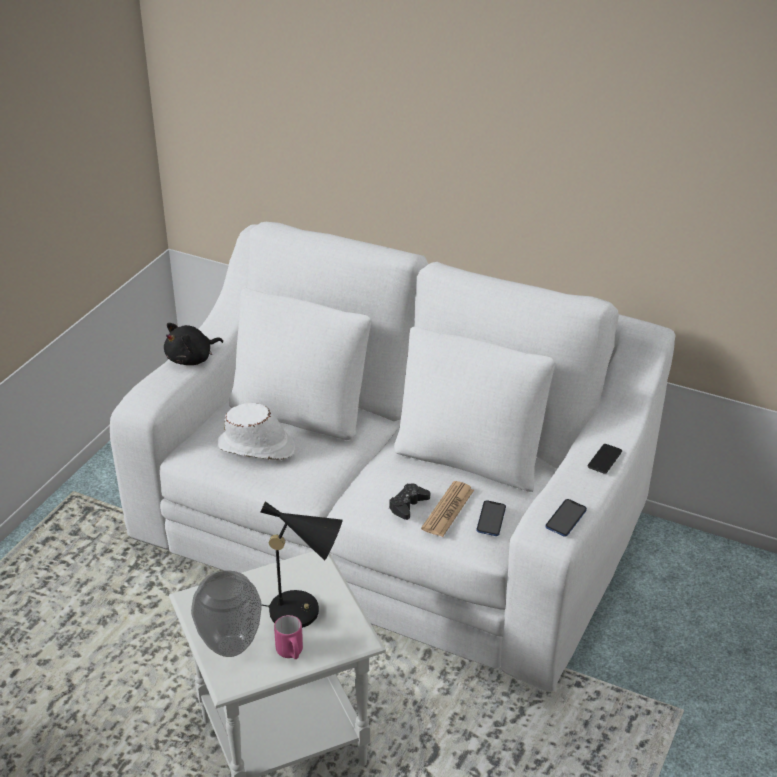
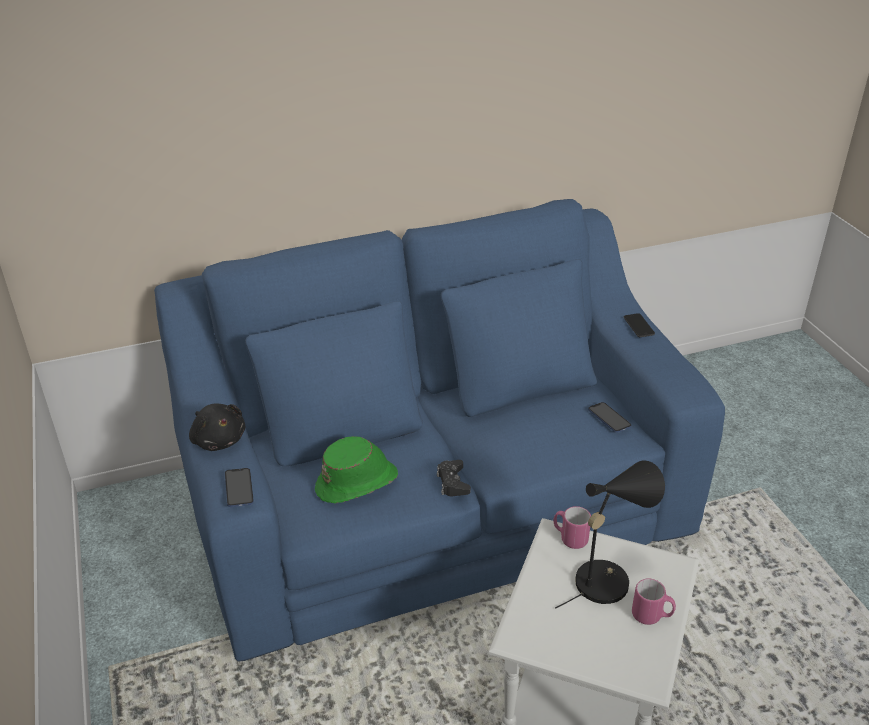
camera: 45 degrees left, 0 degrees up
white sofa [110,222,675,692] -> blue sofa [154,199,725,662]
black plush toy [164,323,223,365] -> black plush toy turned 45 degrees counterclockwise [189,403,245,451]
vase [191,570,262,657] -> none
white hat [217,403,295,460] -> green hat [315,436,398,503]
black game controller [389,484,430,520] -> black game controller moved to [437,460,471,496]
newspaper [421,481,474,537] -> none
phone [545,499,587,537] -> phone moved to [225,468,254,507]
none -> pink mug [553,506,591,549]

